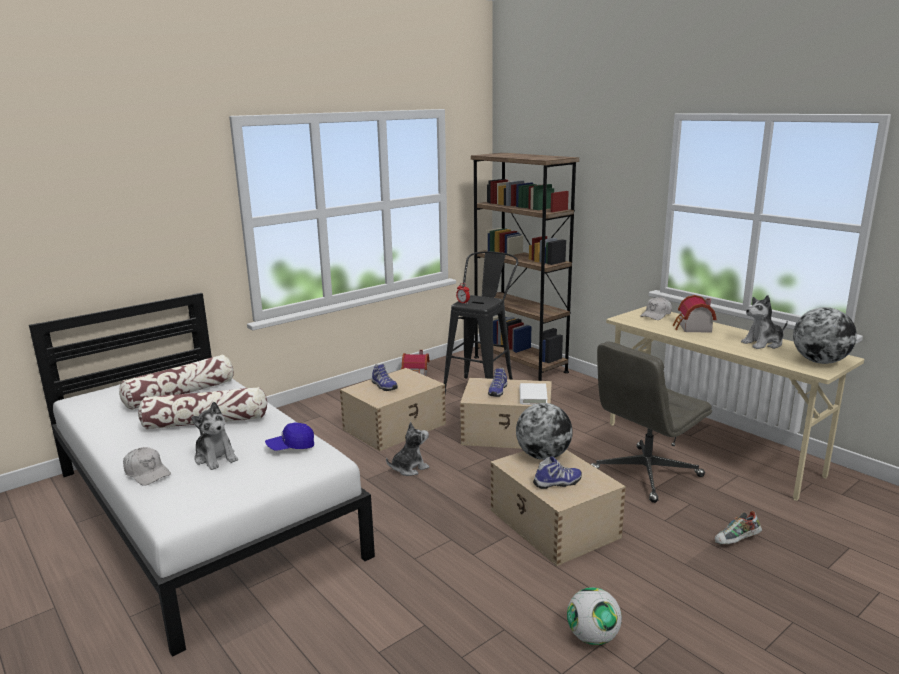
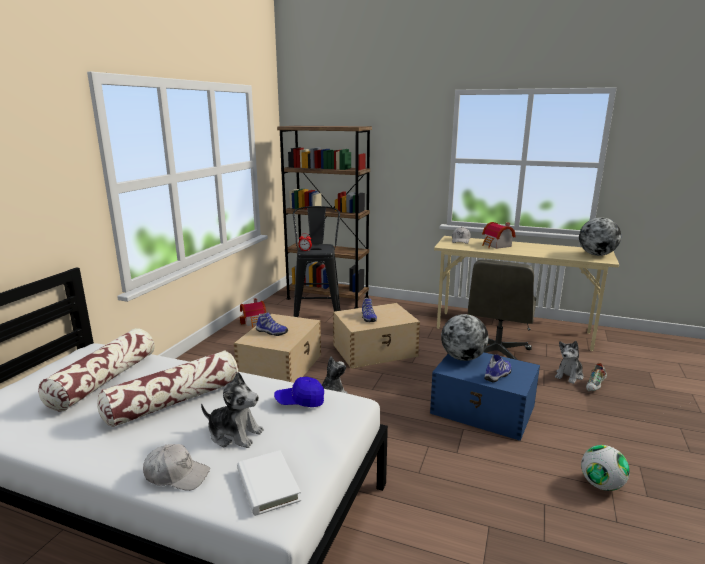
camera: 30 degrees left, 0 degrees up
blue cap [265,423,314,450] -> blue cap turned 45 degrees clockwise [274,377,324,407]
beige storage box [491,449,626,566] -> blue storage box [430,352,540,441]
white book [520,383,548,405] -> white book moved to [237,450,301,516]
plush toy [741,295,788,349] -> plush toy moved to [555,341,584,384]

